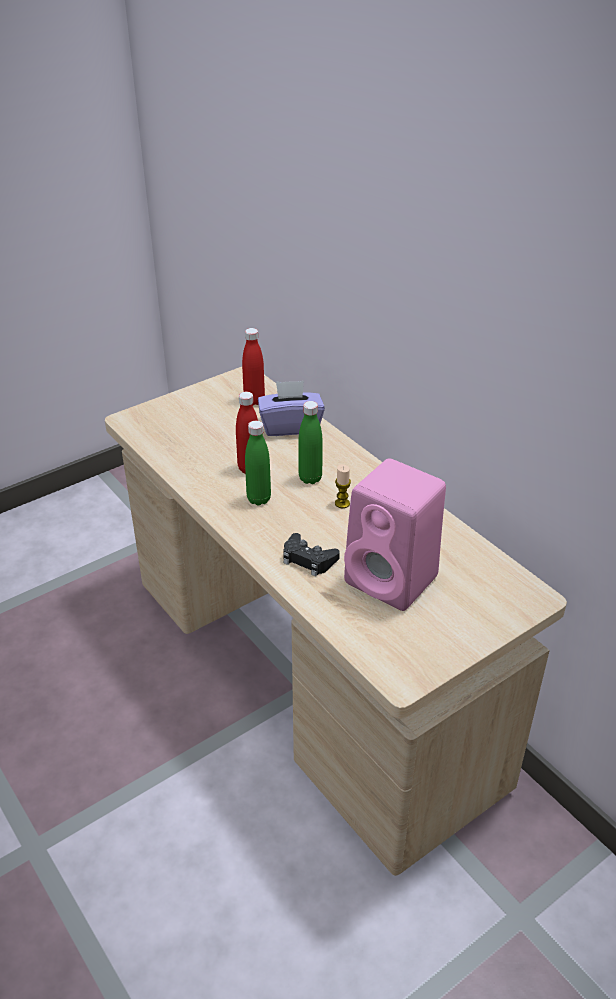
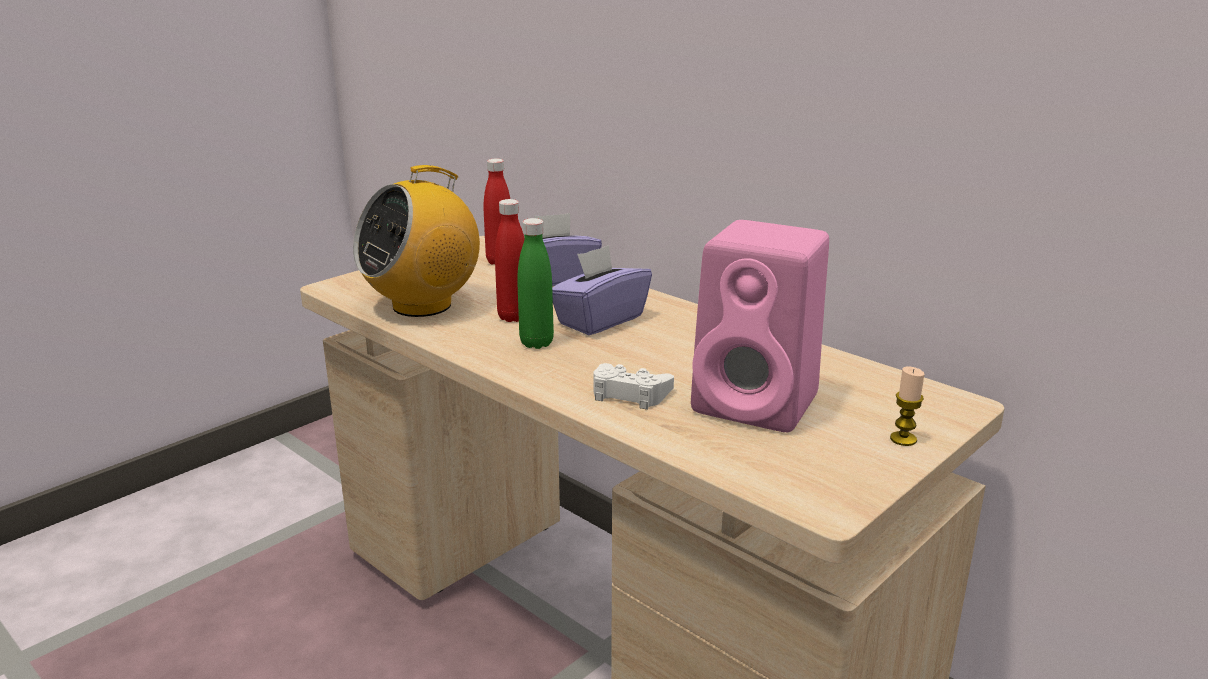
camera: 10 degrees left, 15 degrees down
black game controller [283,533,340,576] -> white game controller [594,363,674,410]
green bottle [298,401,323,484] -> purple tissue box [552,245,652,335]
candle [335,464,351,508] -> candle moved to [890,366,924,446]
none -> radio [353,165,480,317]

